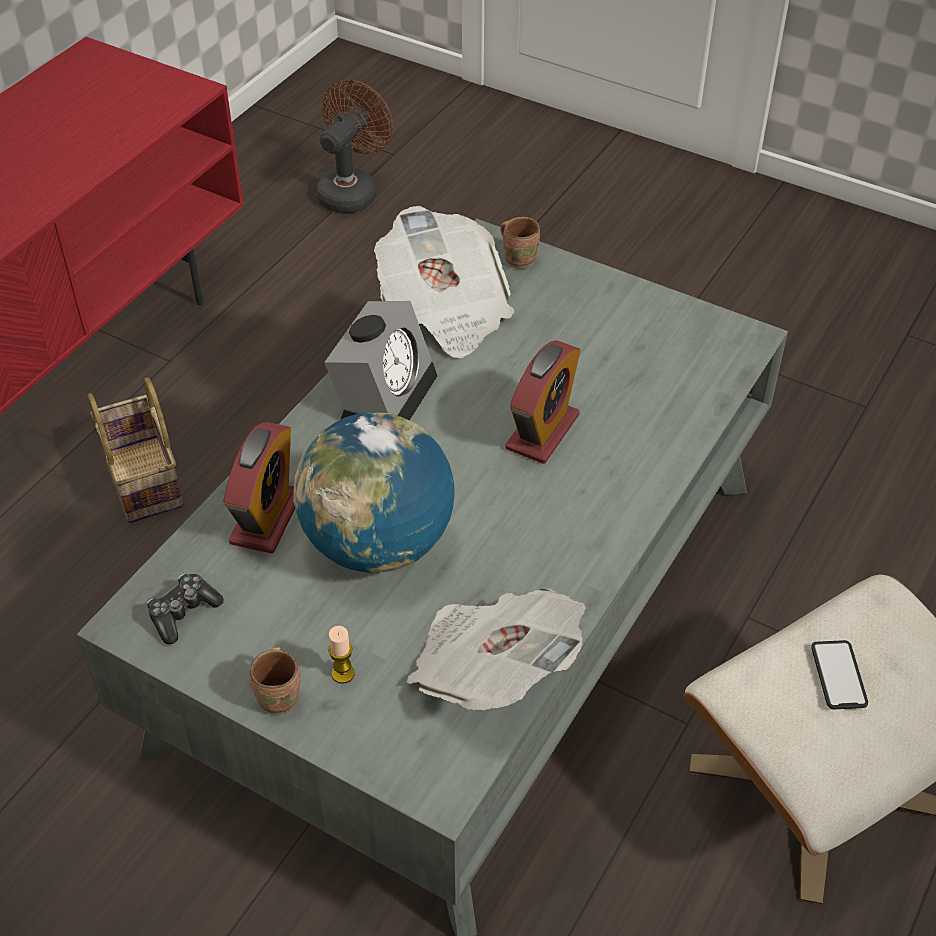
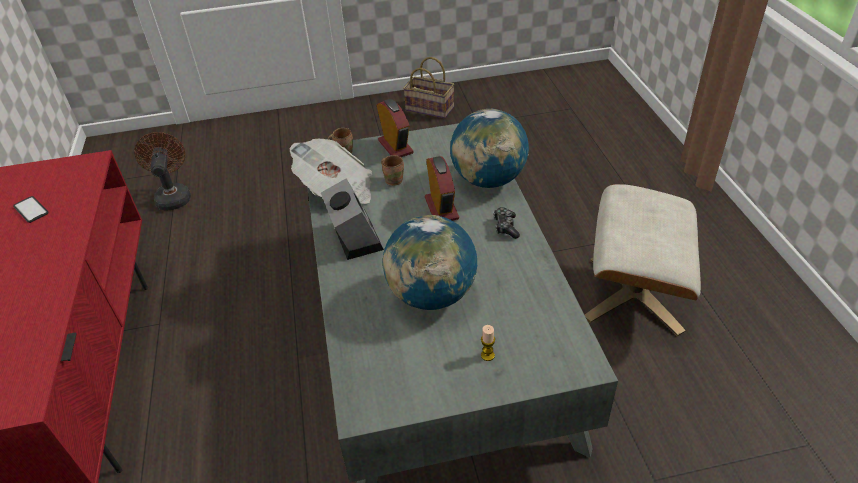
camera: 40 degrees left, 5 degrees down
basket [88,377,183,523] -> basket moved to [403,57,454,118]
game controller [147,574,224,644] -> game controller moved to [493,207,520,239]
alarm clock [223,422,295,554] -> alarm clock moved to [377,99,414,157]
brown mug [249,646,301,714] -> brown mug moved to [381,155,404,186]
newspaper [406,589,586,710] -> none
phone [811,640,868,709] -> phone moved to [13,196,48,223]
none -> globe [450,109,529,188]

